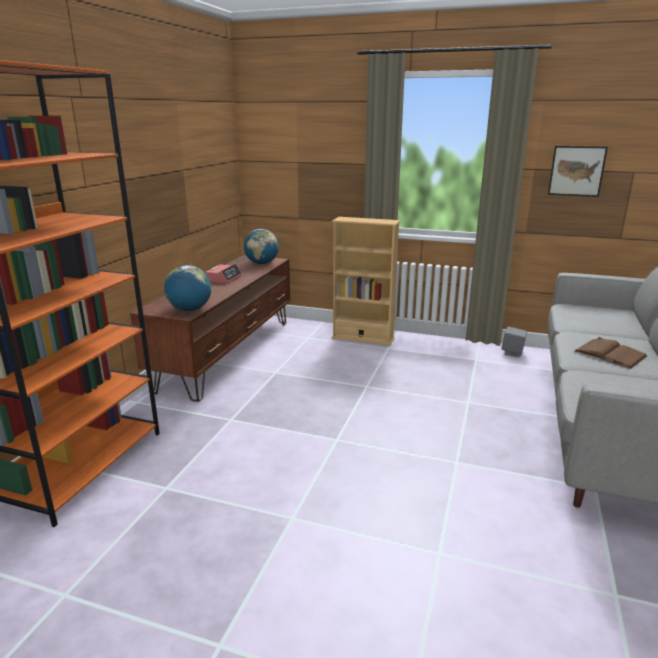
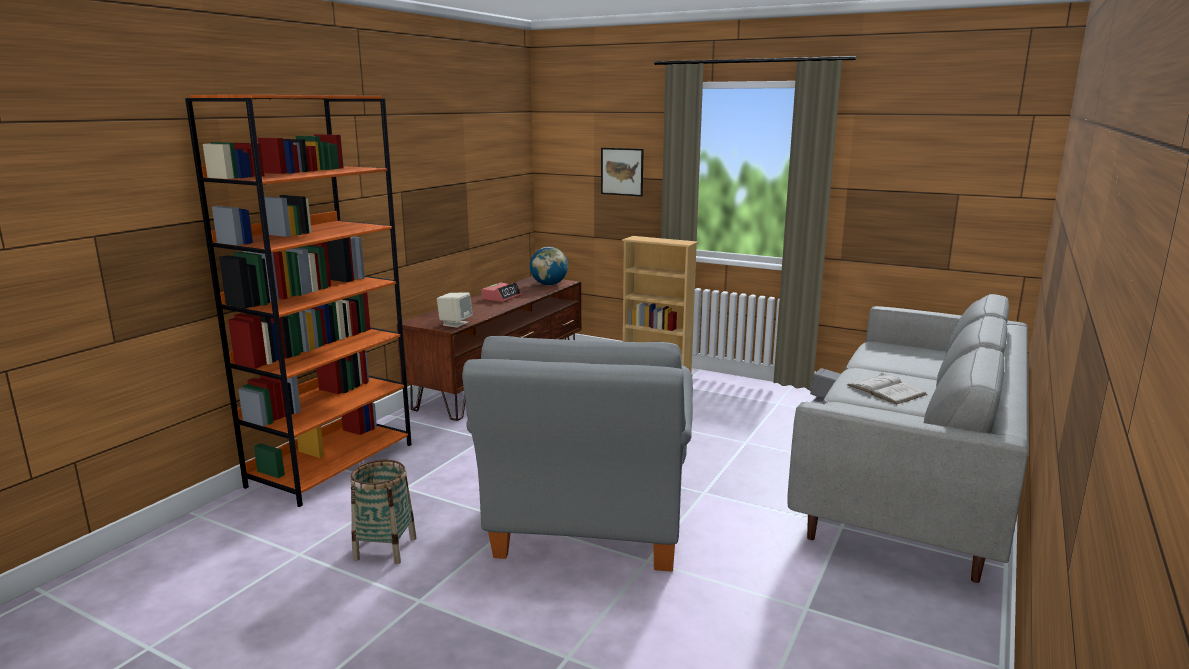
camera: 10 degrees right, 5 degrees down
globe [164,265,211,311] -> beige speaker [437,292,473,328]
picture [548,146,608,197] -> picture moved to [601,148,644,197]
brown book [575,337,647,369] -> white book [847,373,927,404]
none -> basket [350,460,417,564]
none -> grey armchair [462,336,693,572]

